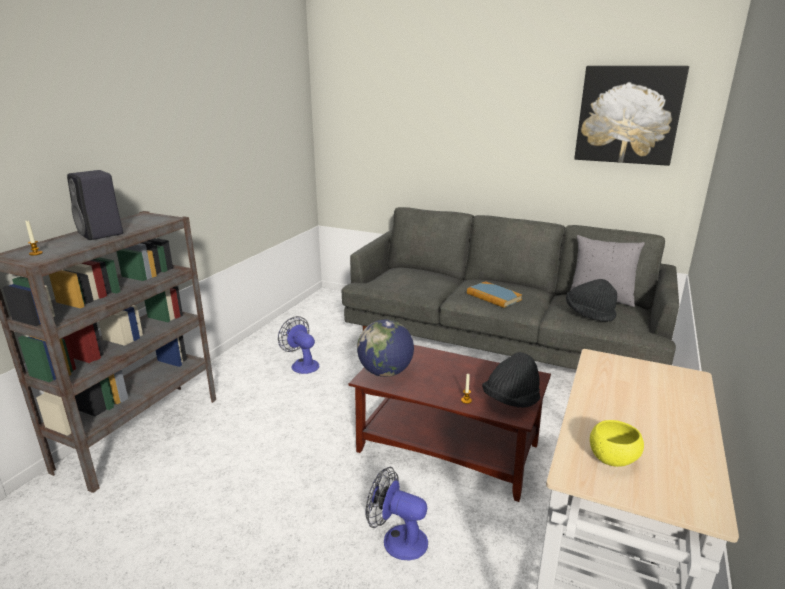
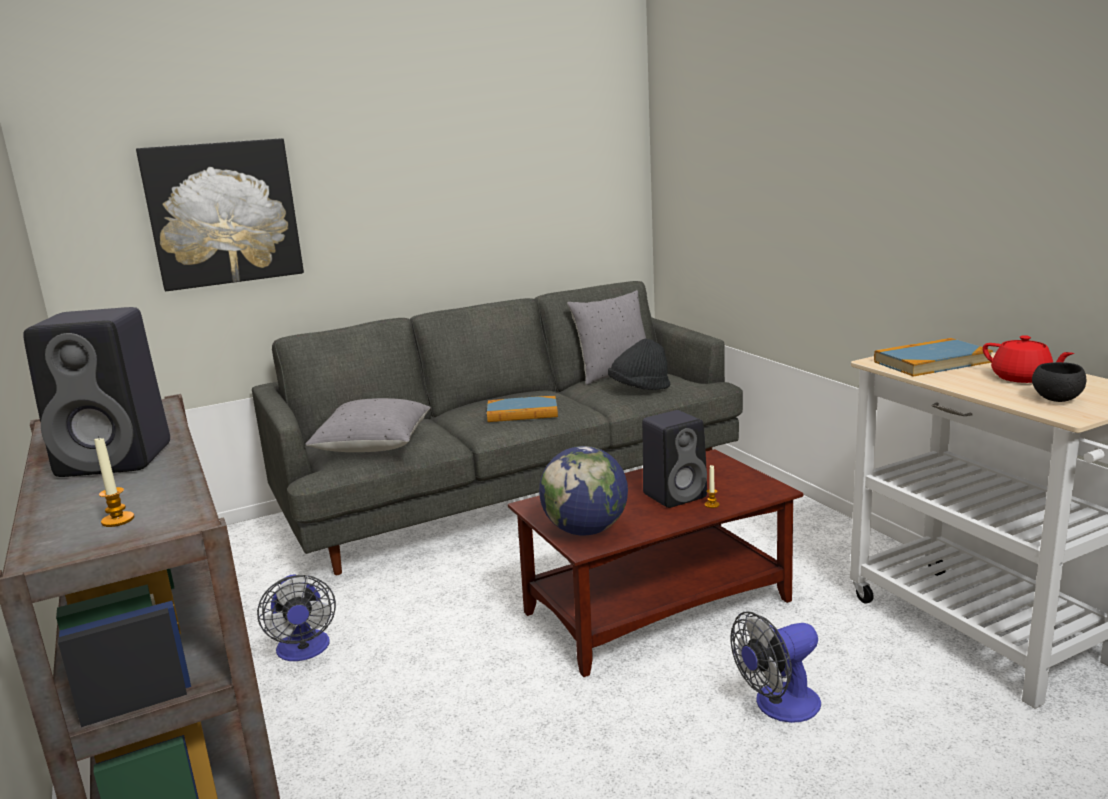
camera: 50 degrees left, 5 degrees down
fan [278,316,319,374] -> fan turned 105 degrees counterclockwise [257,575,336,661]
black hat [482,352,540,408] -> none
picture [574,66,689,166] -> picture moved to [136,138,304,291]
yellow bowl [590,420,644,467] -> black bowl [1032,362,1086,402]
none -> grey pillow [305,398,431,452]
none -> black speaker [642,410,707,508]
none -> book [874,338,993,376]
none -> red teapot [983,335,1074,383]

